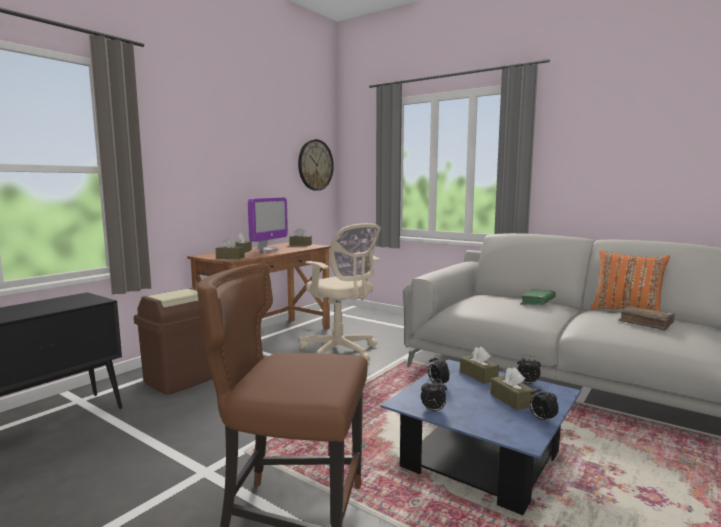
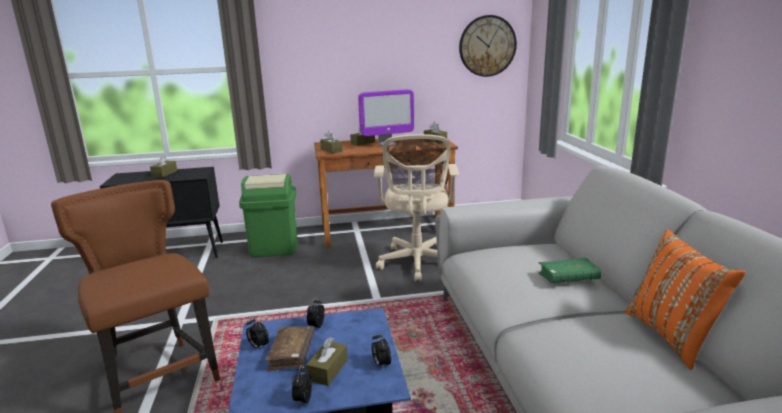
camera: 45 degrees right, 10 degrees up
brown trash can [134,288,212,395] -> green trash can [239,174,297,257]
brown tissue box [460,347,499,384] -> brown tissue box moved to [150,154,177,177]
brown book [618,306,675,331] -> brown book moved to [265,326,314,371]

